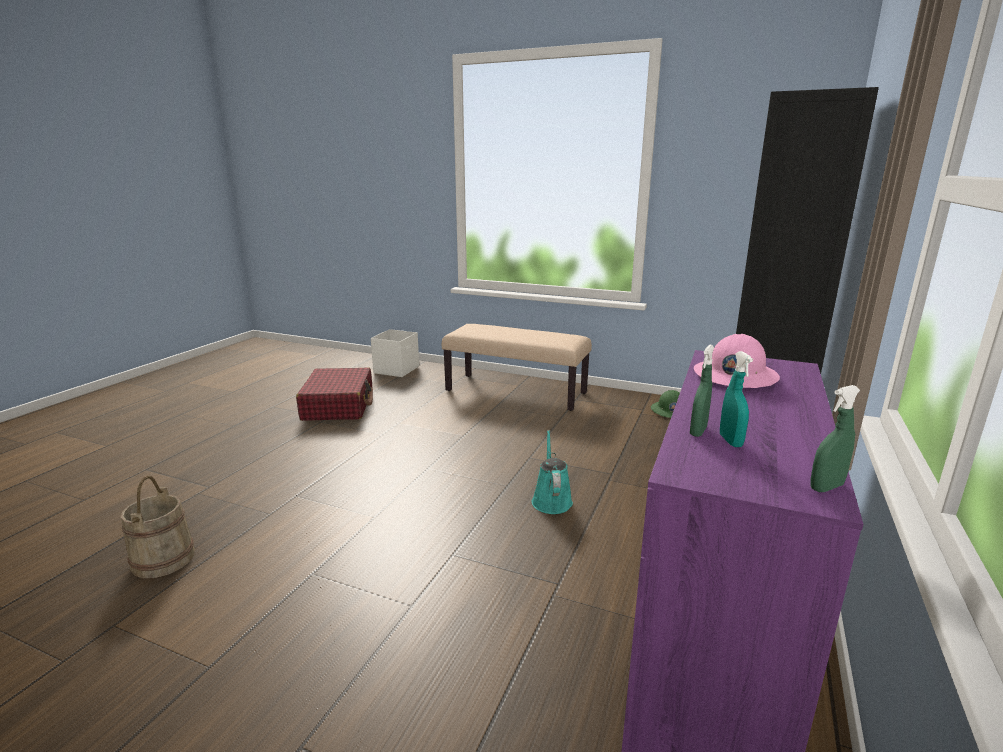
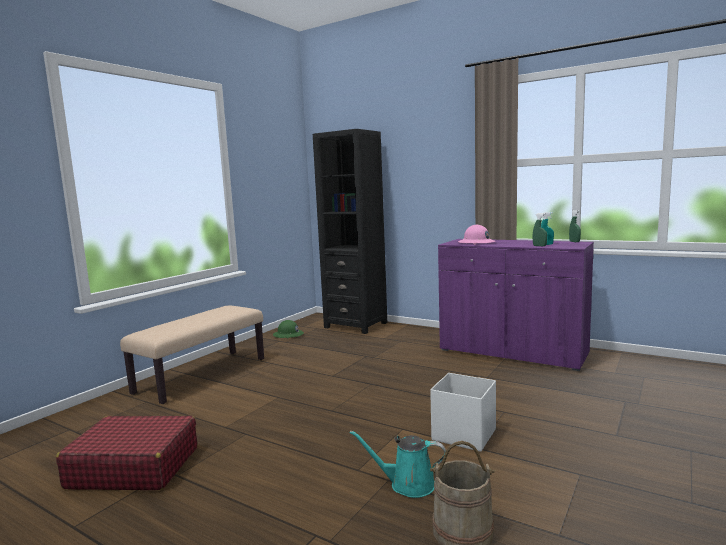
camera: 80 degrees left, 10 degrees down
white storage box [371,329,419,377] -> white storage box moved to [430,373,496,452]
turquoise watering can [532,430,573,514] -> turquoise watering can moved to [350,430,446,498]

